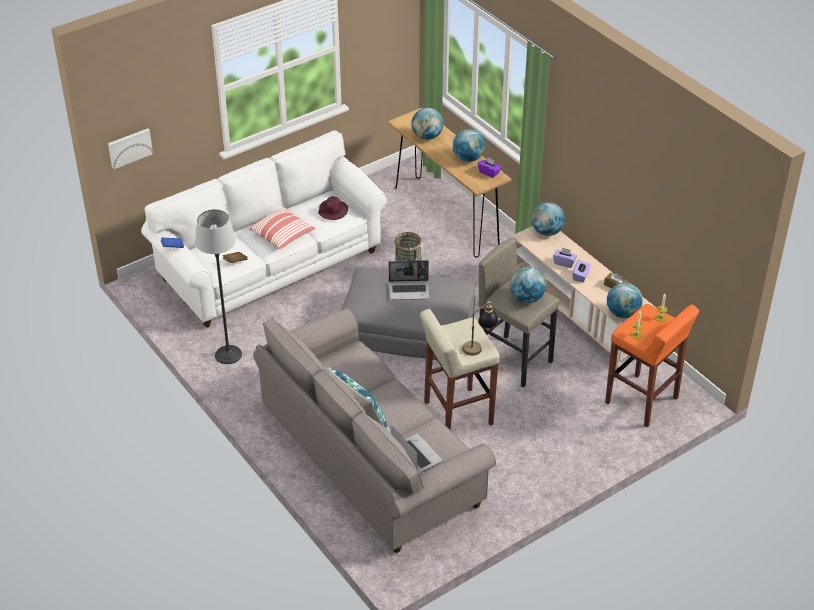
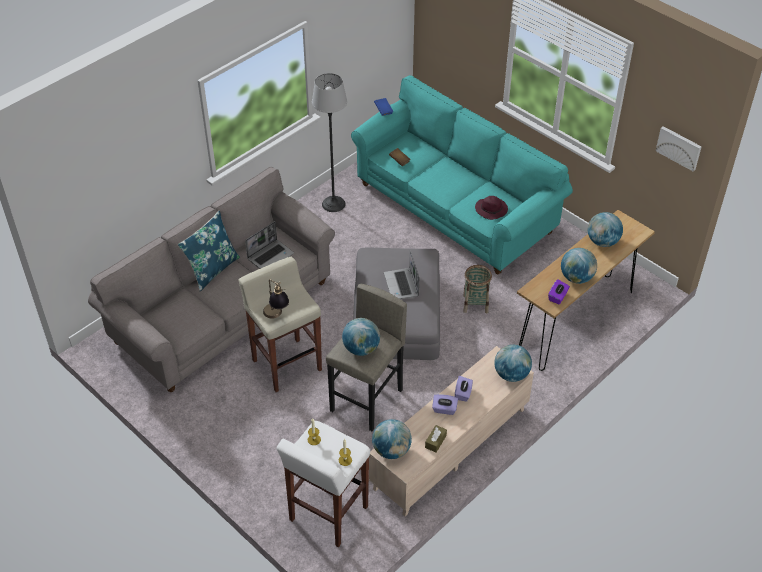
camera: 80 degrees right, 5 degrees up
picture [108,128,153,169] -> picture moved to [656,126,702,171]
white sofa [141,130,387,327] -> turquoise sofa [351,75,573,274]
pillow [249,208,316,250] -> none
laptop [391,426,443,474] -> laptop moved to [245,221,294,269]
orange stool [605,304,699,427] -> white stool [277,421,370,547]

